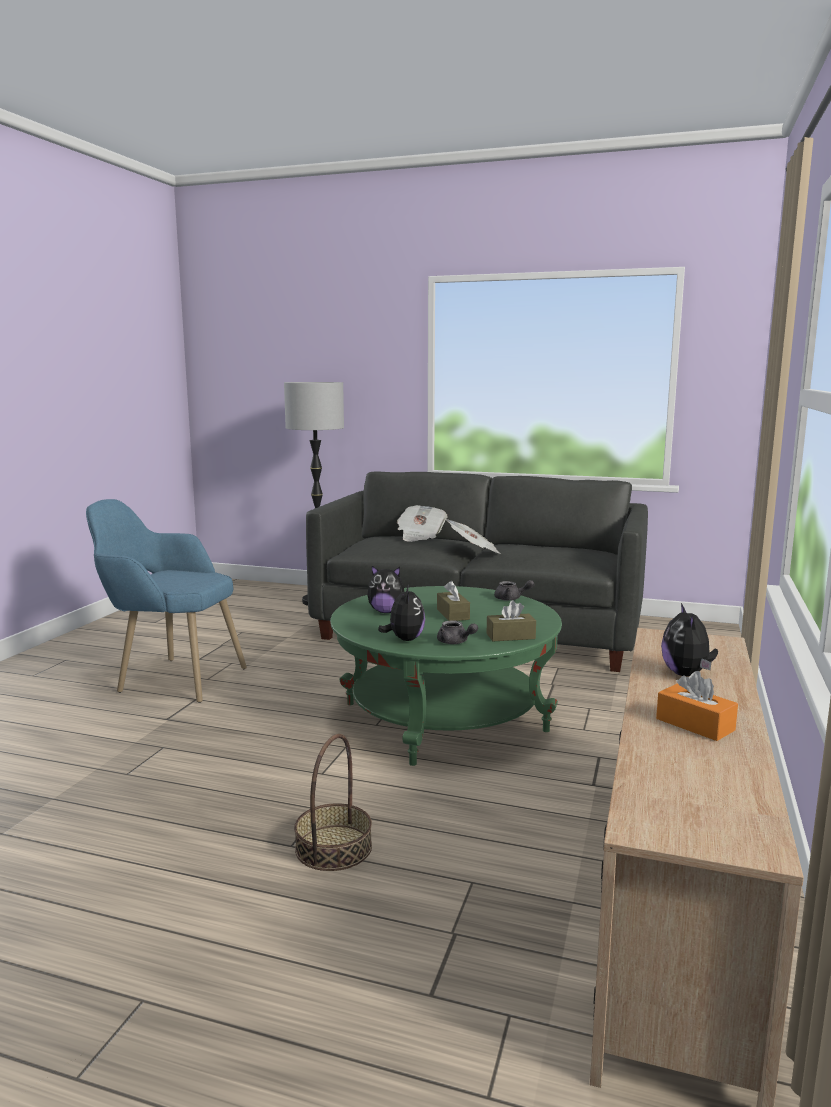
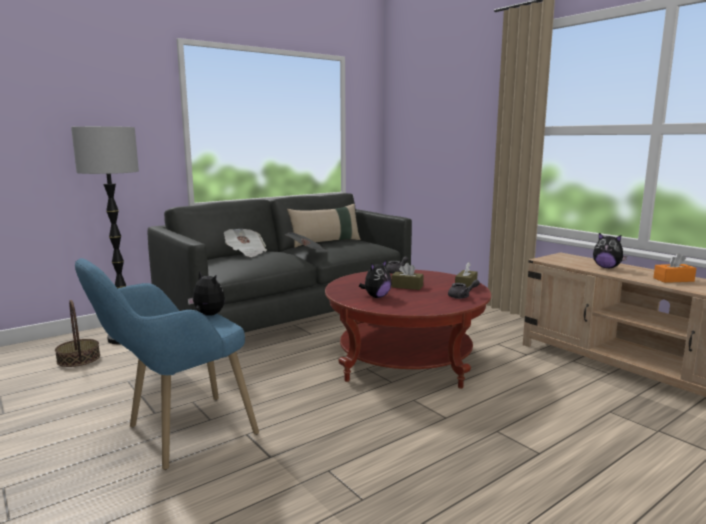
camera: 55 degrees left, 0 degrees up
basket [294,734,372,871] -> basket moved to [55,300,100,367]
green coffee table [330,586,562,766] -> red coffee table [325,270,491,389]
plush toy [378,584,425,641] -> plush toy moved to [188,271,225,316]
none -> beige pillow [287,204,361,248]

